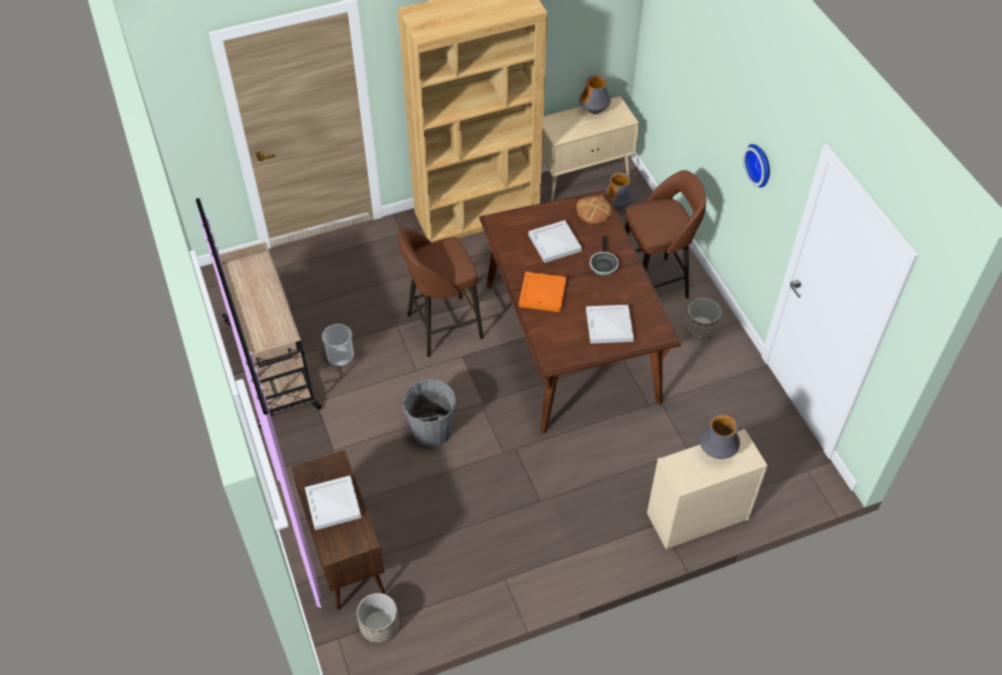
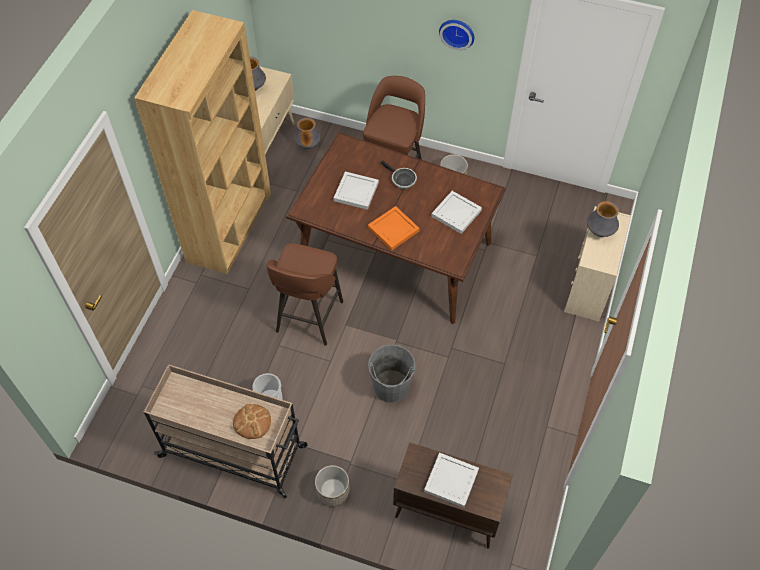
camera: 50 degrees left, 5 degrees up
planter [357,593,399,643] -> planter moved to [315,465,350,507]
bread [576,196,612,224] -> bread moved to [233,404,271,439]

